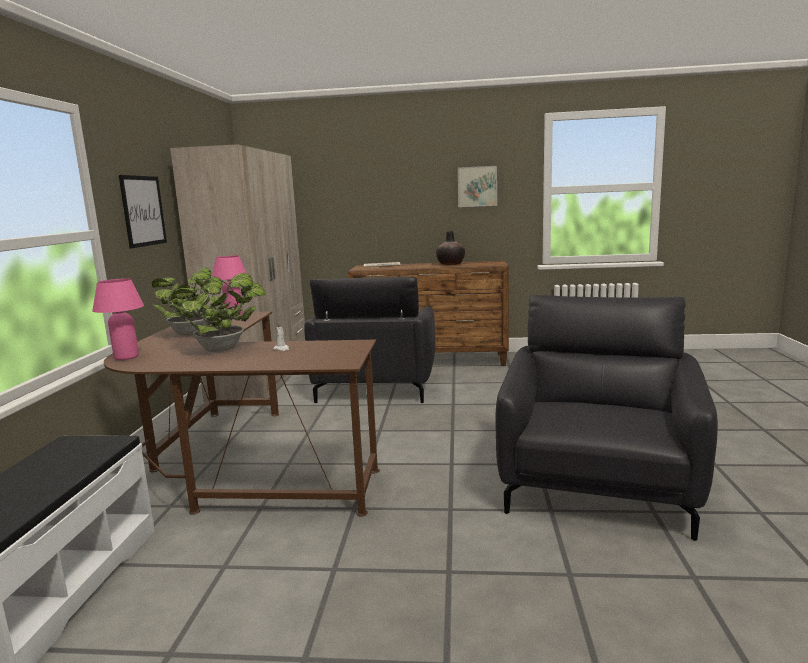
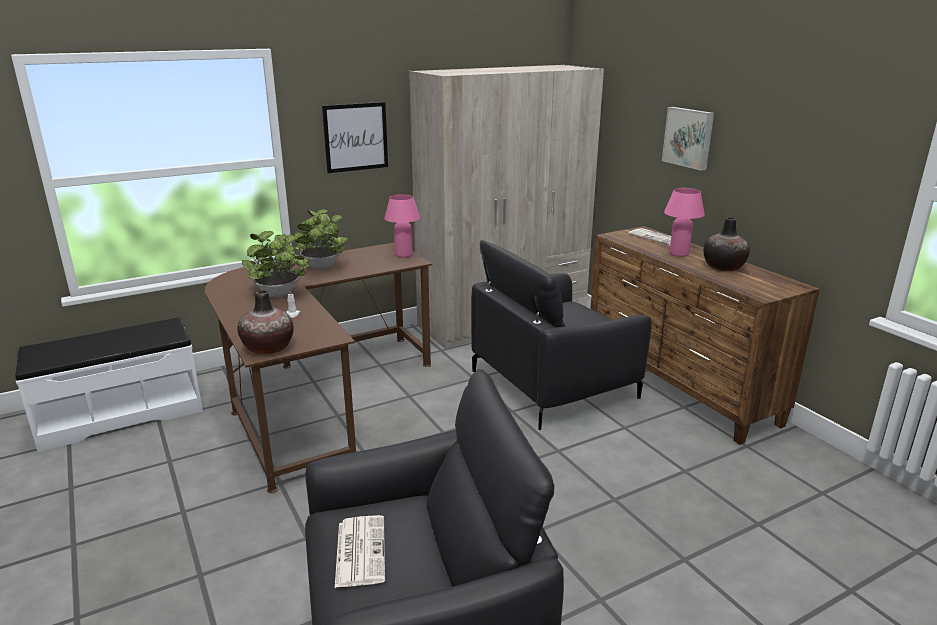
camera: 55 degrees right, 10 degrees up
pink table lamp [92,279,144,360] -> pink table lamp moved to [664,188,705,257]
picture [458,166,497,207] -> picture moved to [662,107,714,171]
none -> vase [237,290,294,354]
none -> newspaper [335,515,385,588]

